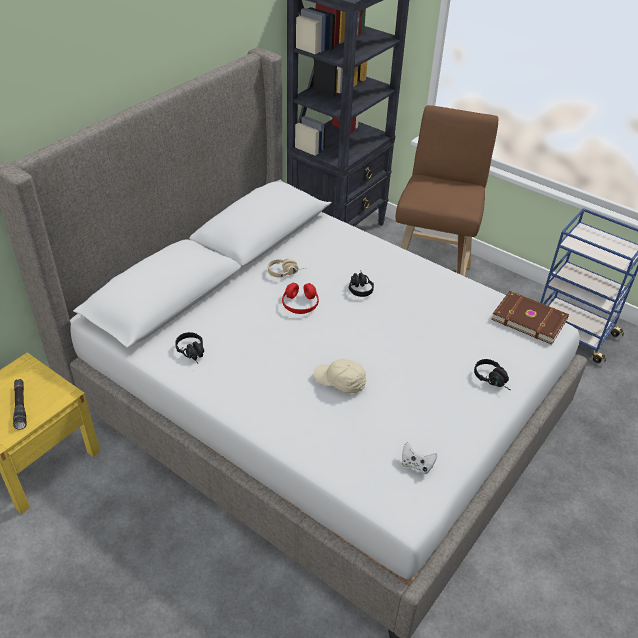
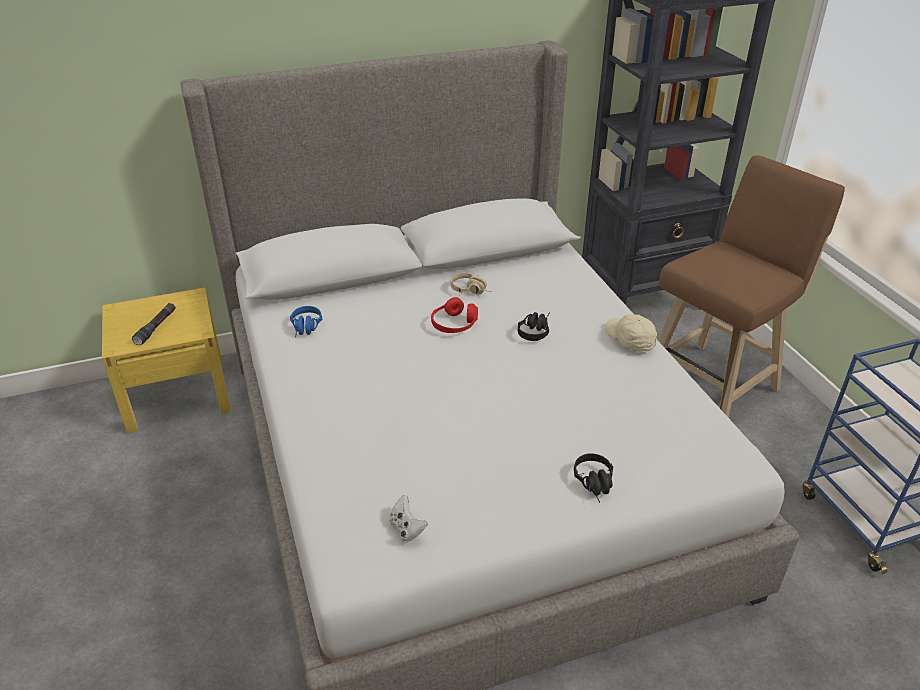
camera: 35 degrees right, 5 degrees down
black headphones [175,332,204,363] -> blue headphones [290,306,322,338]
beige cap [314,358,367,393] -> beige cap moved to [605,314,657,352]
brown book [491,291,569,345] -> none

